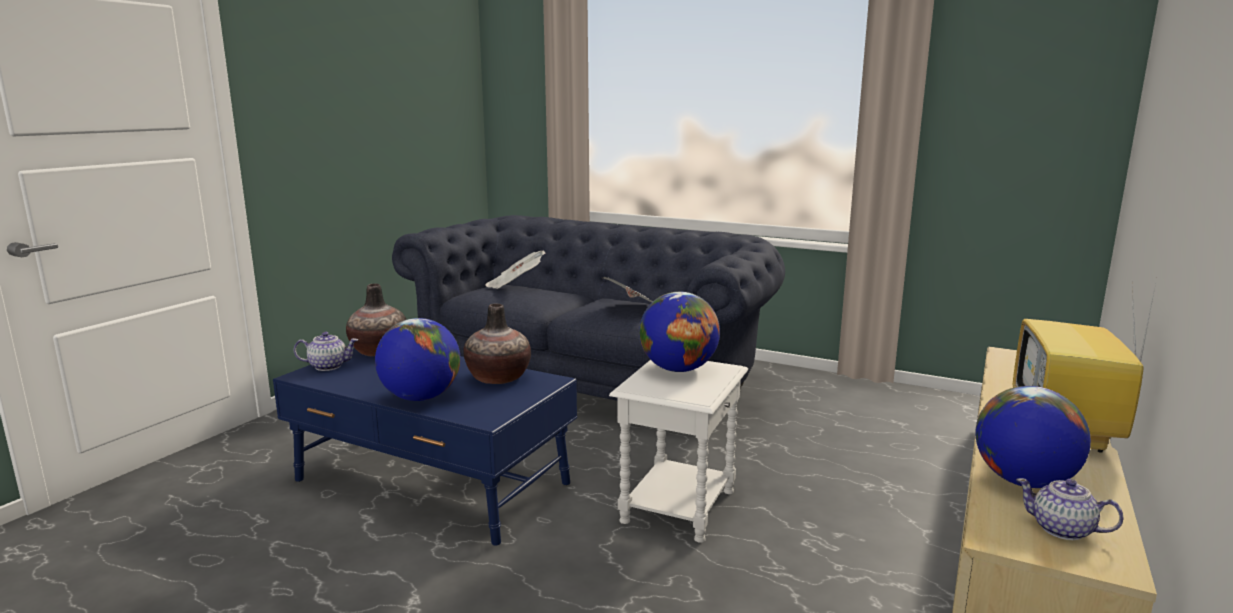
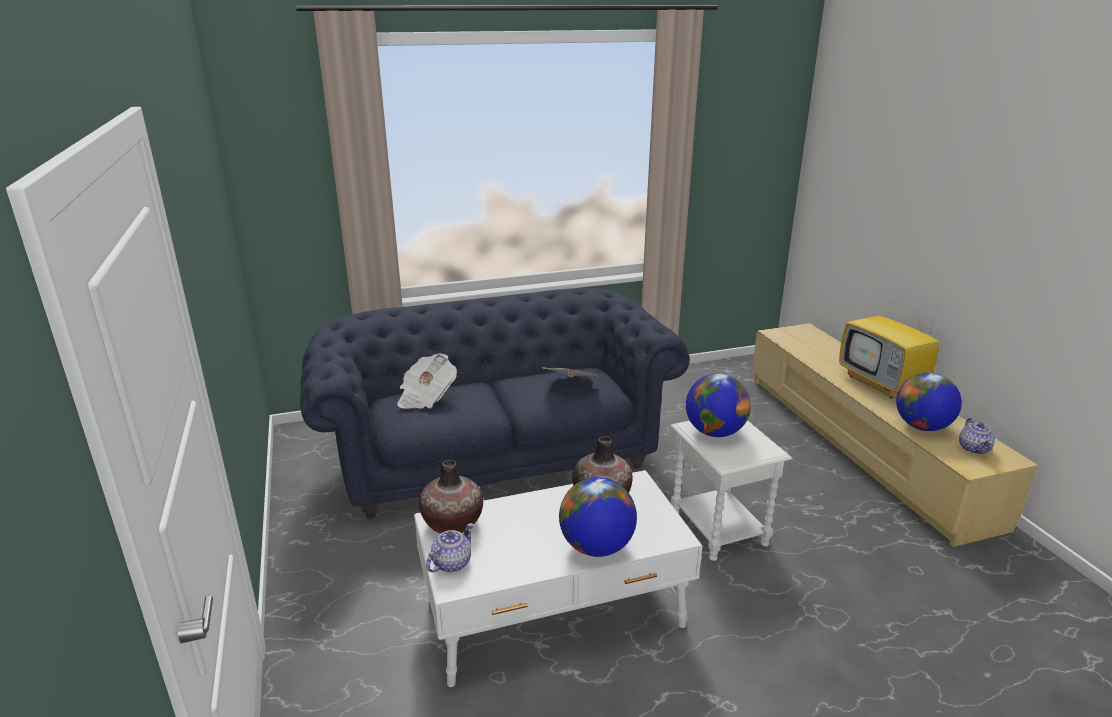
camera: 45 degrees left, 10 degrees up
blue coffee table [273,348,577,546] -> white coffee table [414,470,703,687]
teapot [1016,478,1124,540] -> teapot turned 75 degrees counterclockwise [959,418,995,454]

